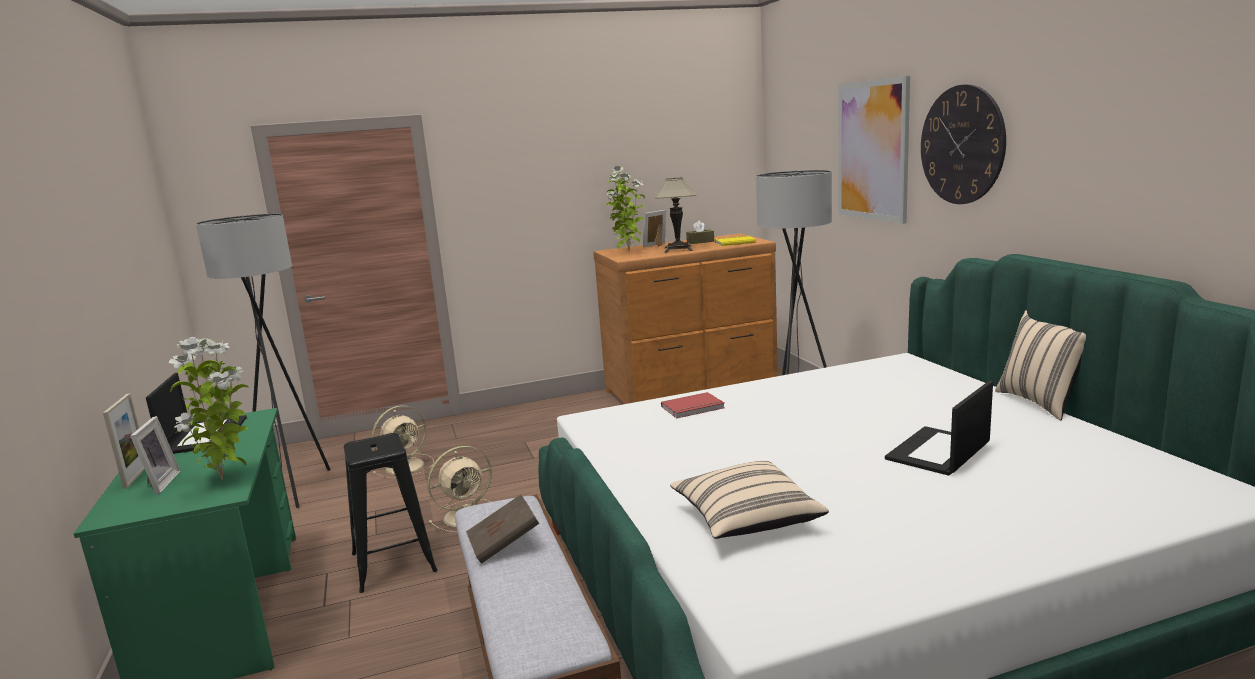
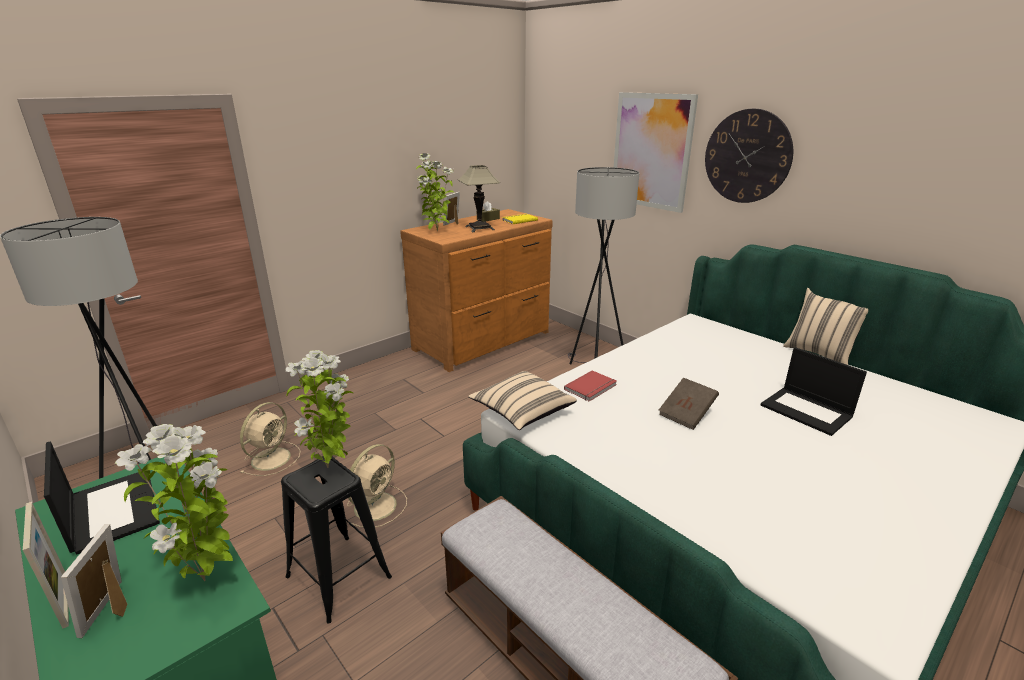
camera: 25 degrees left, 10 degrees up
picture frame [130,416,180,494] -> picture frame turned 150 degrees counterclockwise [61,524,127,638]
brown book [466,495,539,564] -> brown book moved to [659,378,719,430]
beige pillow [670,461,829,539] -> beige pillow moved to [468,371,577,430]
laptop [885,380,993,476] -> laptop turned 60 degrees counterclockwise [761,347,867,436]
none -> potted plant [286,350,353,468]

